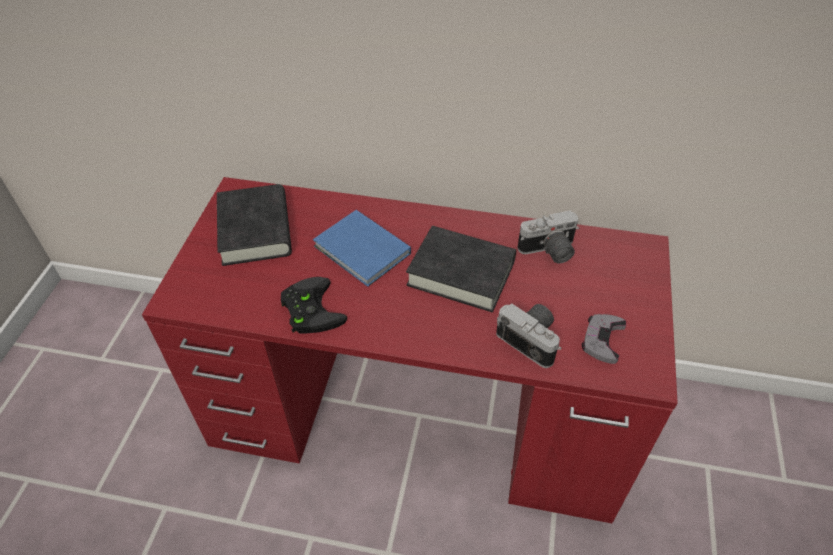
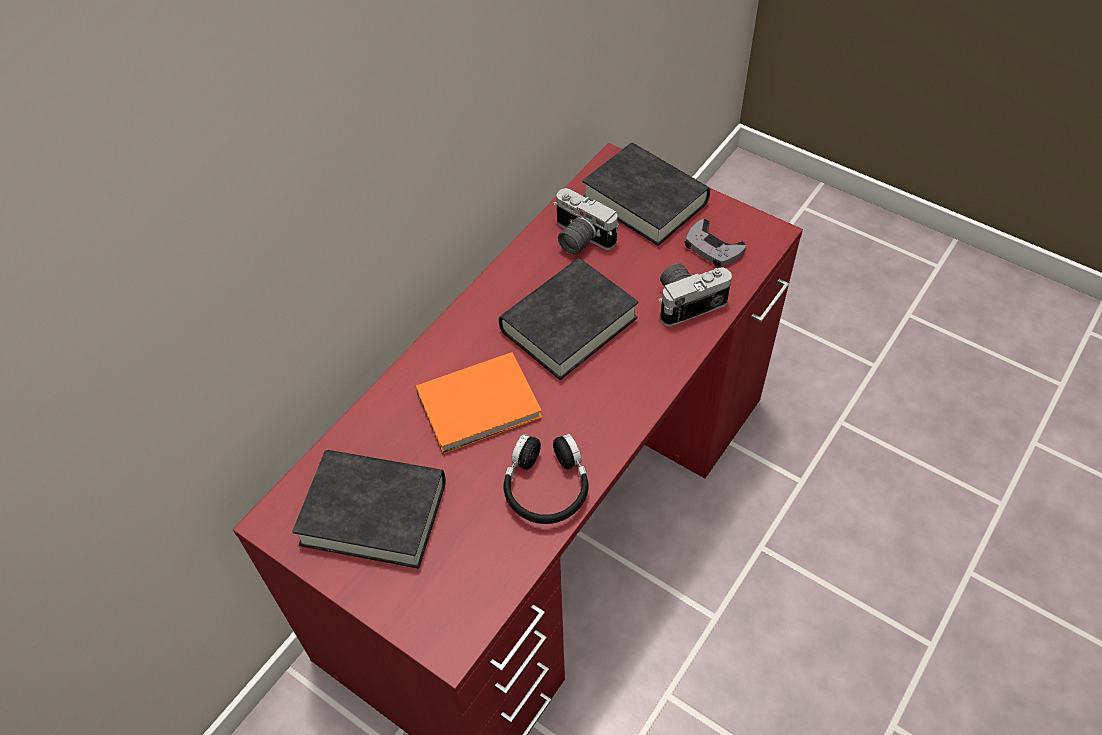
camera: 65 degrees left, 5 degrees up
black game controller [281,277,347,334] -> black headphones [504,434,588,524]
blue book [313,210,411,287] -> orange book [416,352,542,454]
camera [517,210,579,263] -> camera turned 120 degrees clockwise [553,188,619,255]
none -> black book [582,143,710,246]

